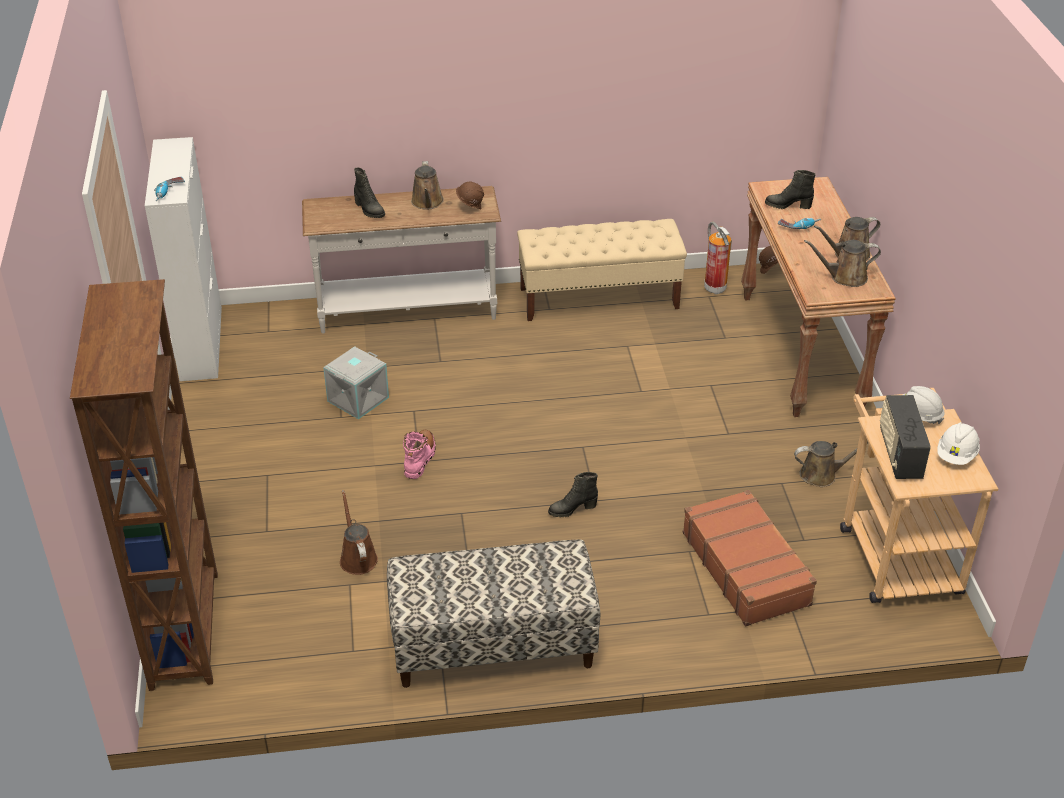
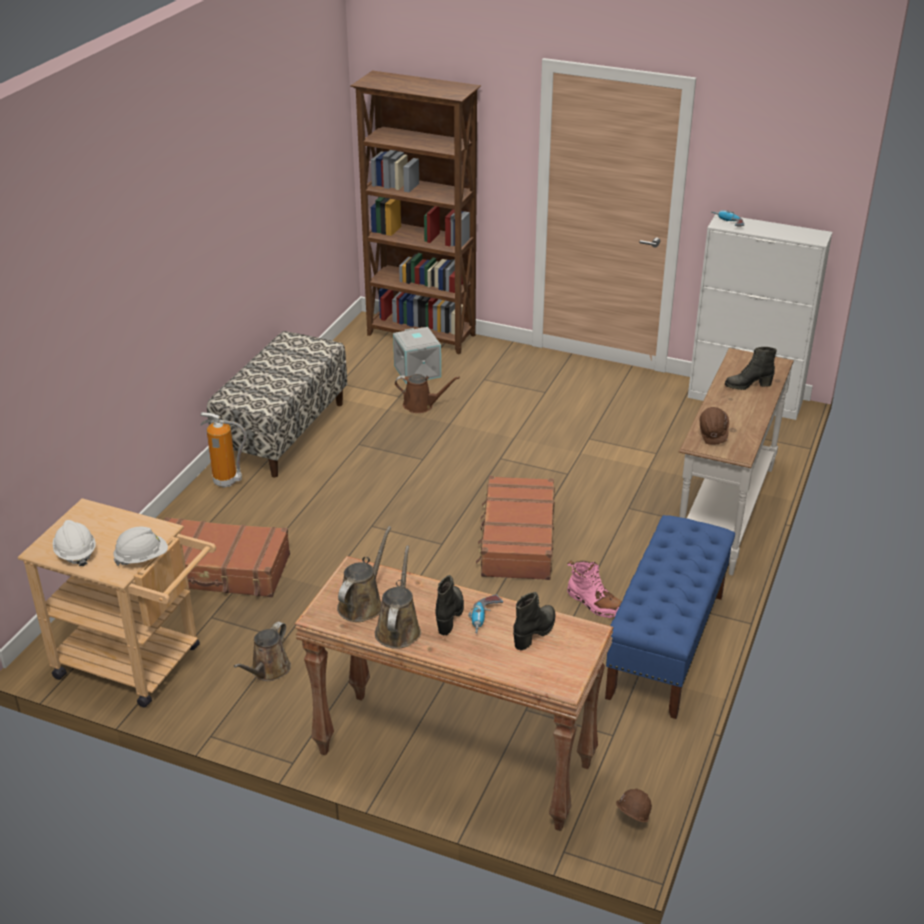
camera: 120 degrees right, 5 degrees down
grey storage box [323,346,389,419] -> grey storage box moved to [393,327,441,384]
pink boot [403,430,436,479] -> pink boot moved to [567,560,622,618]
brown watering can [411,161,444,209] -> none
beige bench [517,219,687,321] -> blue bench [605,515,735,719]
black boot [548,472,598,517] -> black boot moved to [435,575,464,635]
fire extinguisher [704,221,732,294] -> fire extinguisher moved to [200,412,247,487]
radio [880,395,931,479] -> none
none -> brown suitcase [476,476,555,580]

